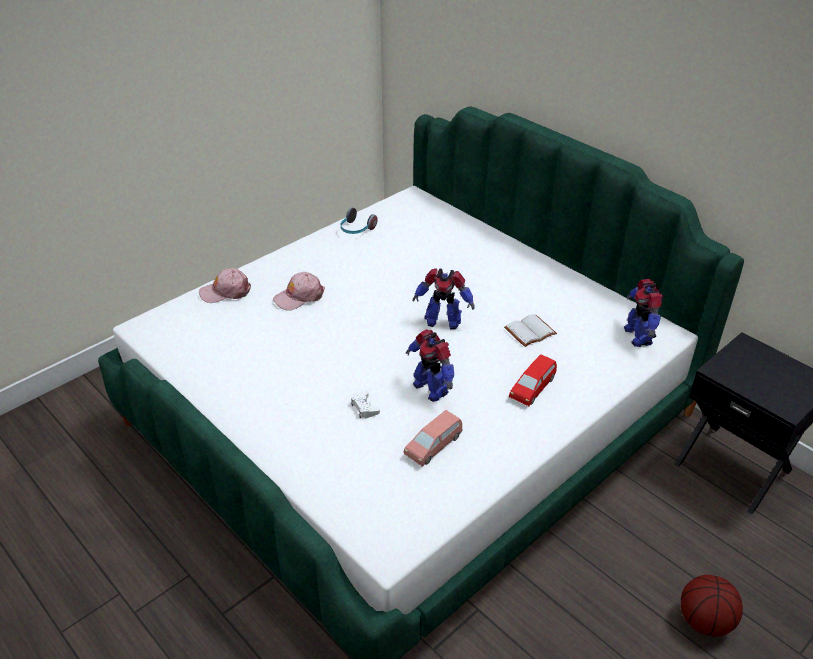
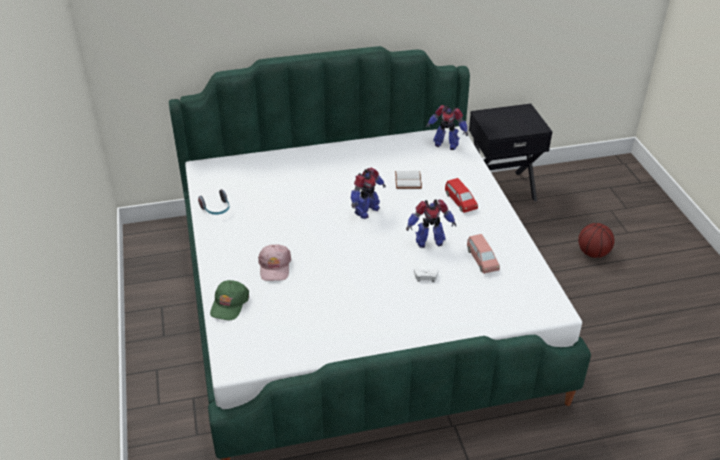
camera: 60 degrees left, 0 degrees up
pink cap [199,268,251,303] -> green cap [210,280,249,320]

